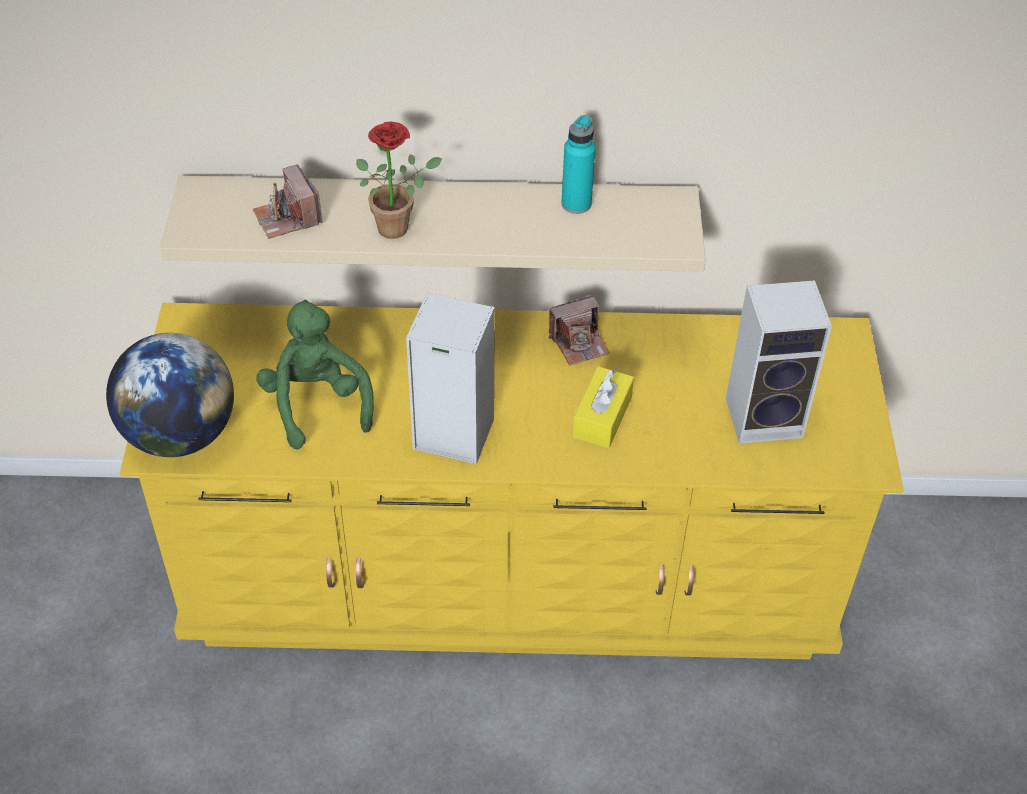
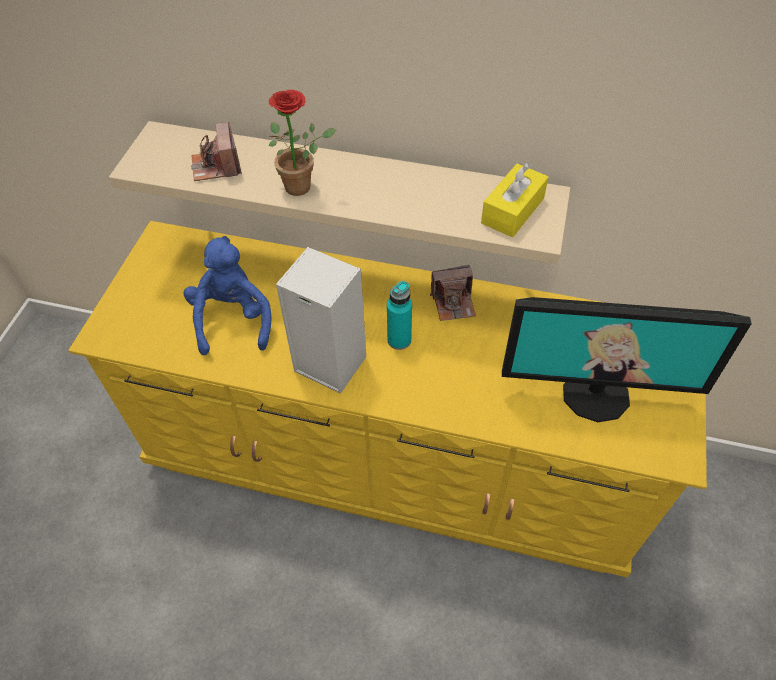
camera: 15 degrees right, 5 degrees up
globe [106,333,234,457] -> none
green plush toy [256,300,374,449] -> blue plush toy [183,236,272,355]
turquoise bottle [561,115,596,214] -> turquoise bottle moved to [387,281,412,350]
yellow tissue box [572,366,634,448] -> yellow tissue box moved to [481,163,549,237]
speaker [726,281,832,444] -> monitor [502,297,752,422]

